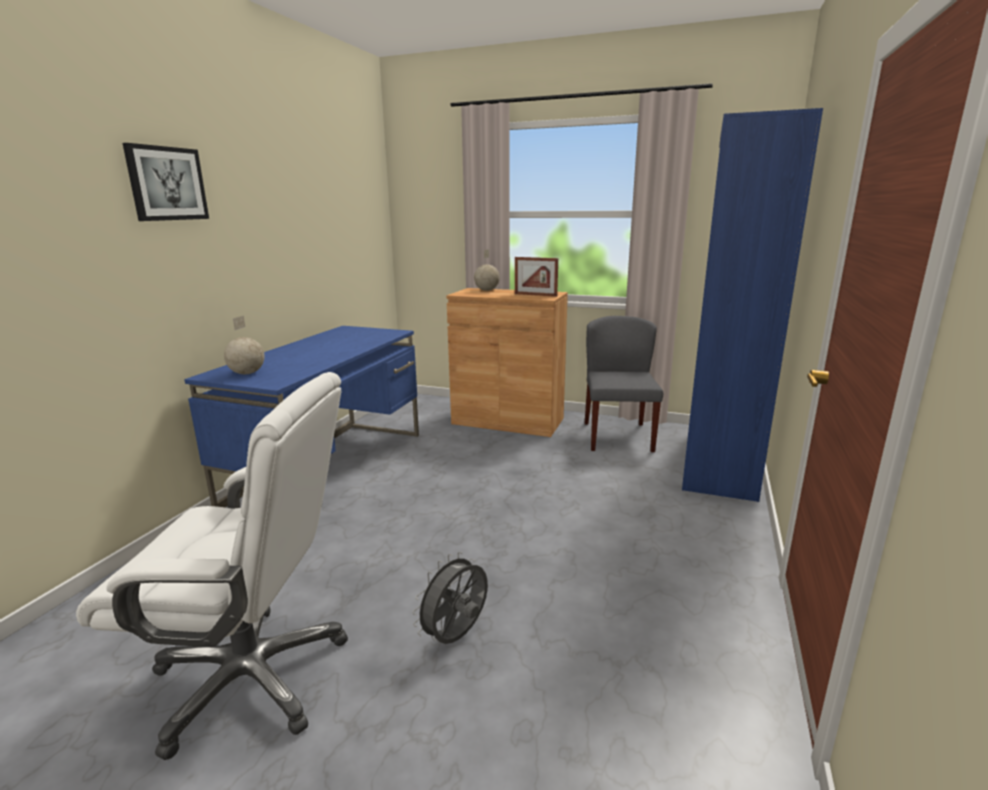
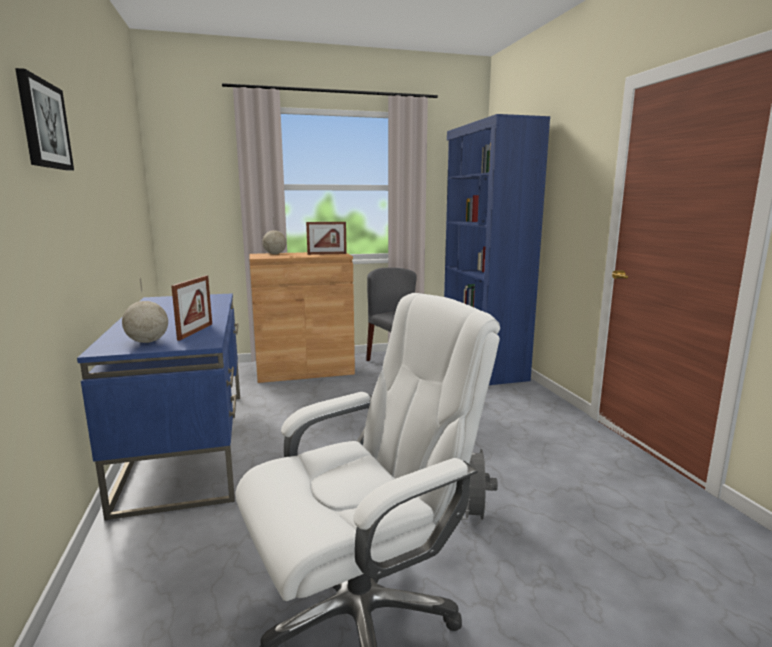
camera: 35 degrees left, 5 degrees down
none -> picture frame [171,275,212,341]

